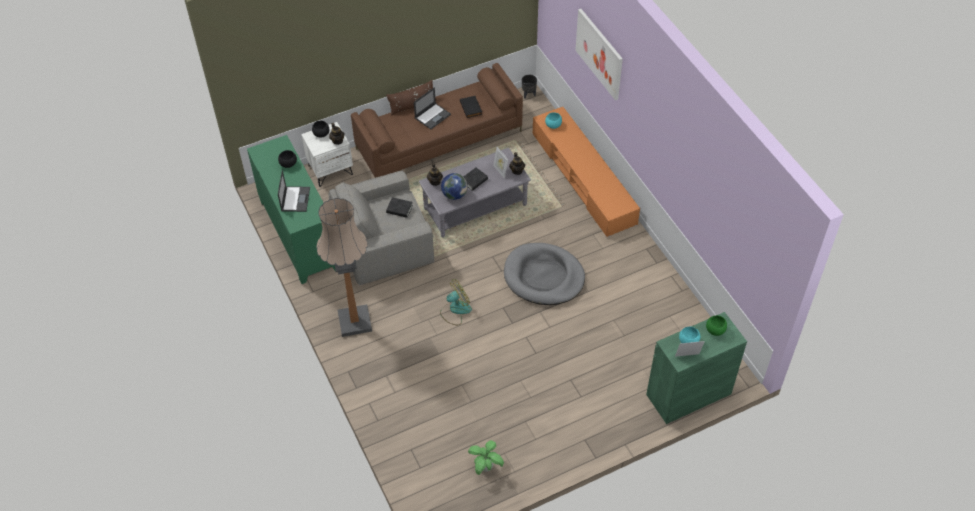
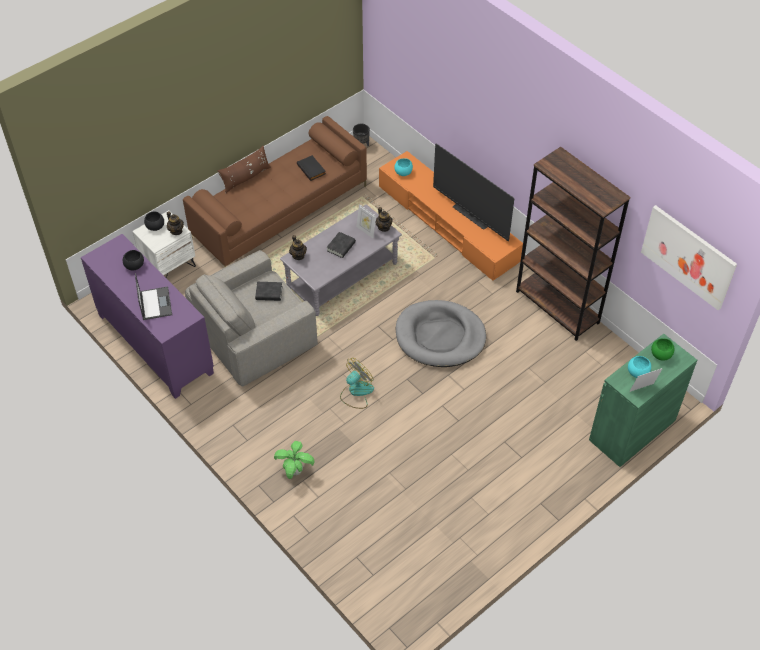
camera: 15 degrees left, 0 degrees up
green cabinet [247,135,335,284] -> purple cabinet [81,234,214,399]
floor lamp [316,198,372,337] -> none
laptop [414,87,451,130] -> none
globe [441,173,468,200] -> none
potted plant [468,440,504,475] -> potted plant moved to [274,441,314,479]
picture [575,9,623,100] -> picture moved to [641,205,737,310]
none -> television [433,143,514,241]
none -> brown bookcase [516,147,630,341]

